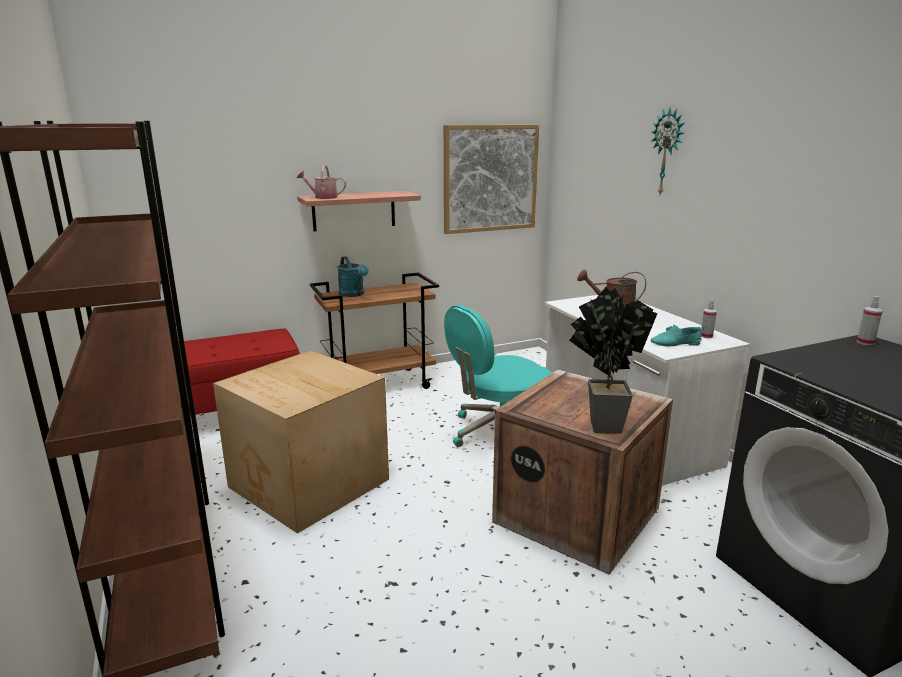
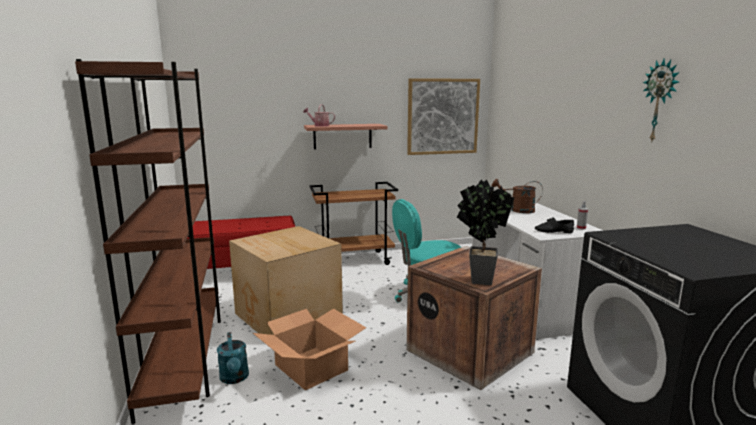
camera: 10 degrees right, 5 degrees down
turquoise watering can [337,256,369,297] -> turquoise watering can moved to [217,332,249,384]
wall clock [651,107,684,195] -> wall clock moved to [643,59,680,143]
turquoise shoe [651,325,702,346] -> black shoe [535,217,574,233]
spray bottle [857,296,883,345] -> none
none -> cardboard box [253,309,366,390]

